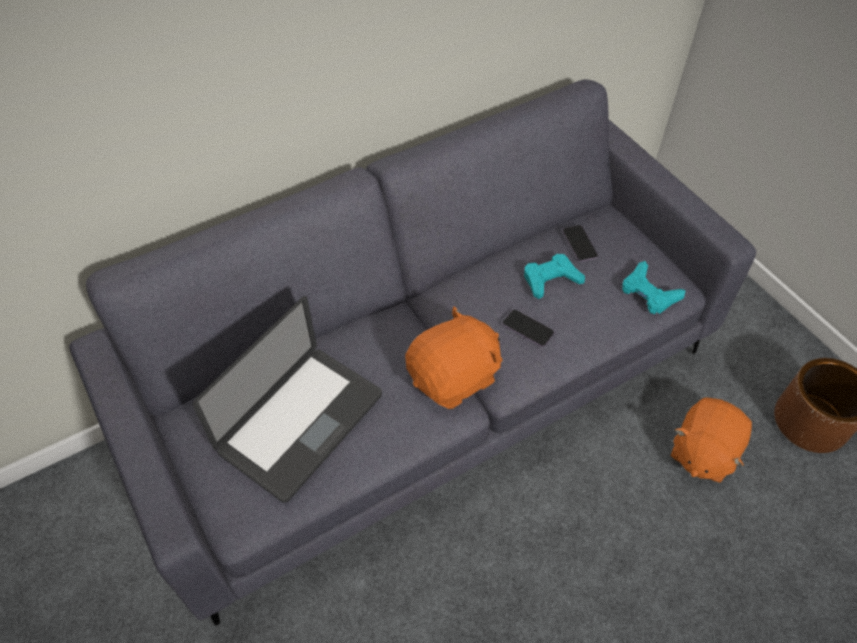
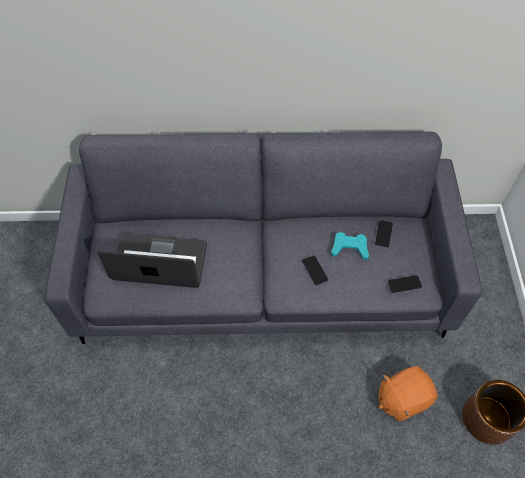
camera: 30 degrees right, 5 degrees up
laptop [192,296,382,503] -> laptop turned 150 degrees counterclockwise [97,233,207,288]
orange plush toy [405,306,503,409] -> none
turquoise game controller [622,261,686,314] -> phone [387,275,422,294]

